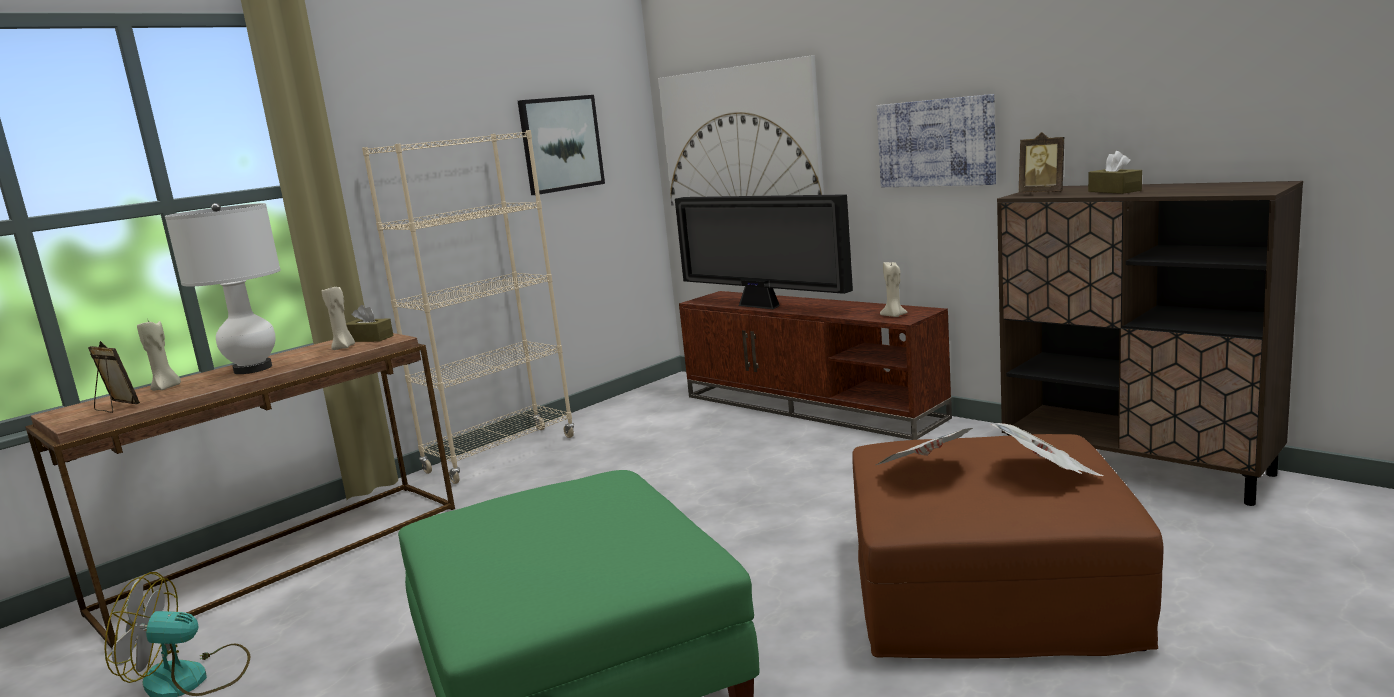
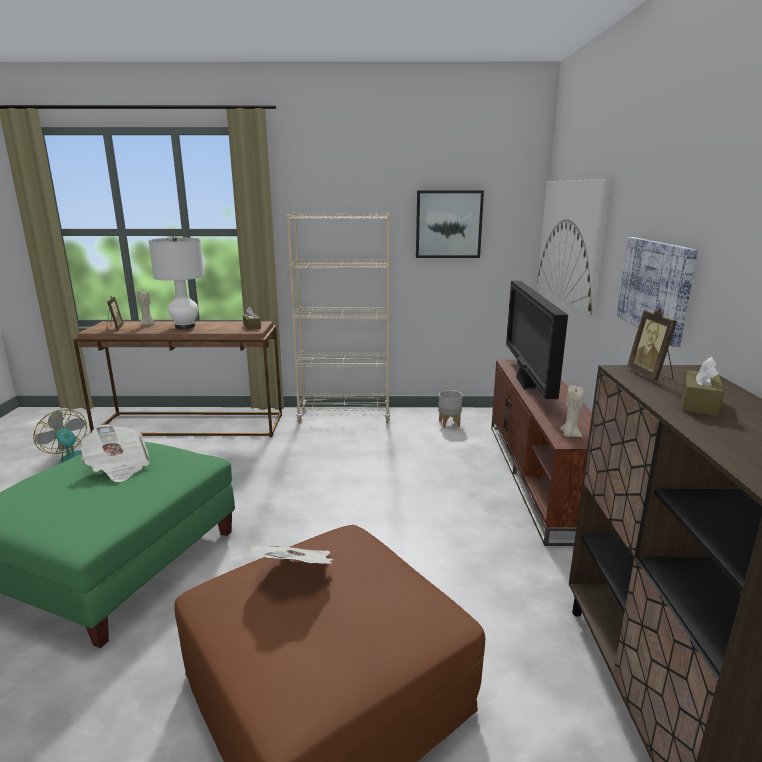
camera: 45 degrees right, 5 degrees up
beige candle [322,287,355,350] -> none
newspaper [991,423,1104,476] -> newspaper moved to [81,425,150,482]
none -> grey planter [438,390,463,428]

